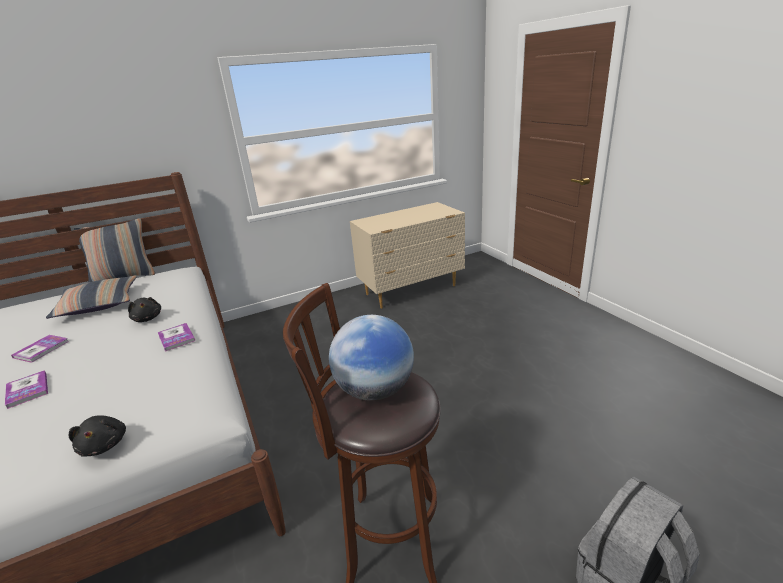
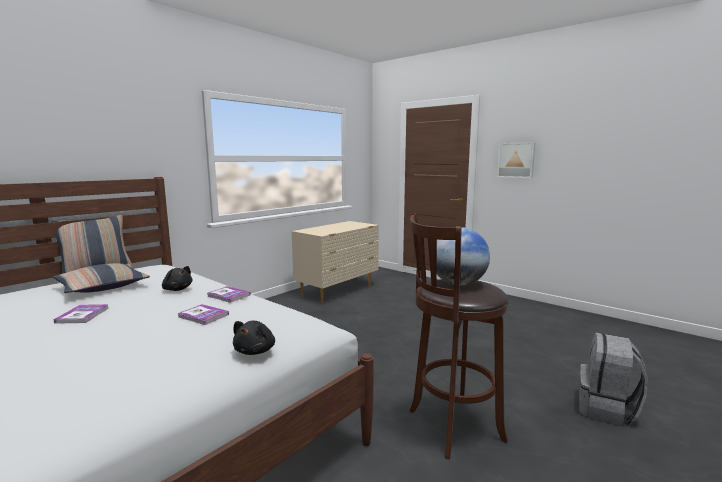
camera: 25 degrees left, 15 degrees down
book [5,370,48,409] -> book moved to [178,304,229,325]
black plush toy [69,415,126,457] -> black plush toy turned 60 degrees clockwise [233,321,275,355]
none -> picture [497,142,536,178]

